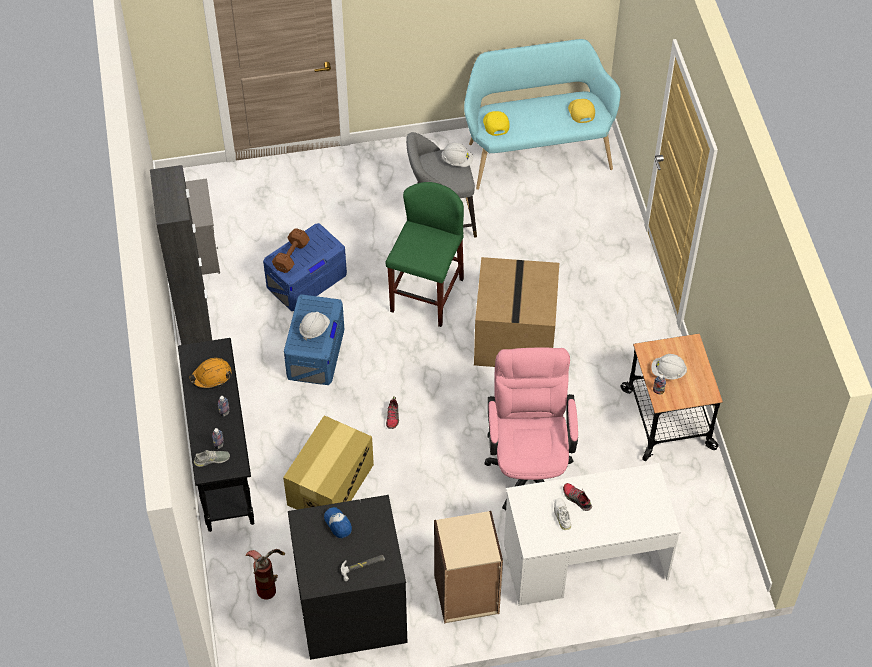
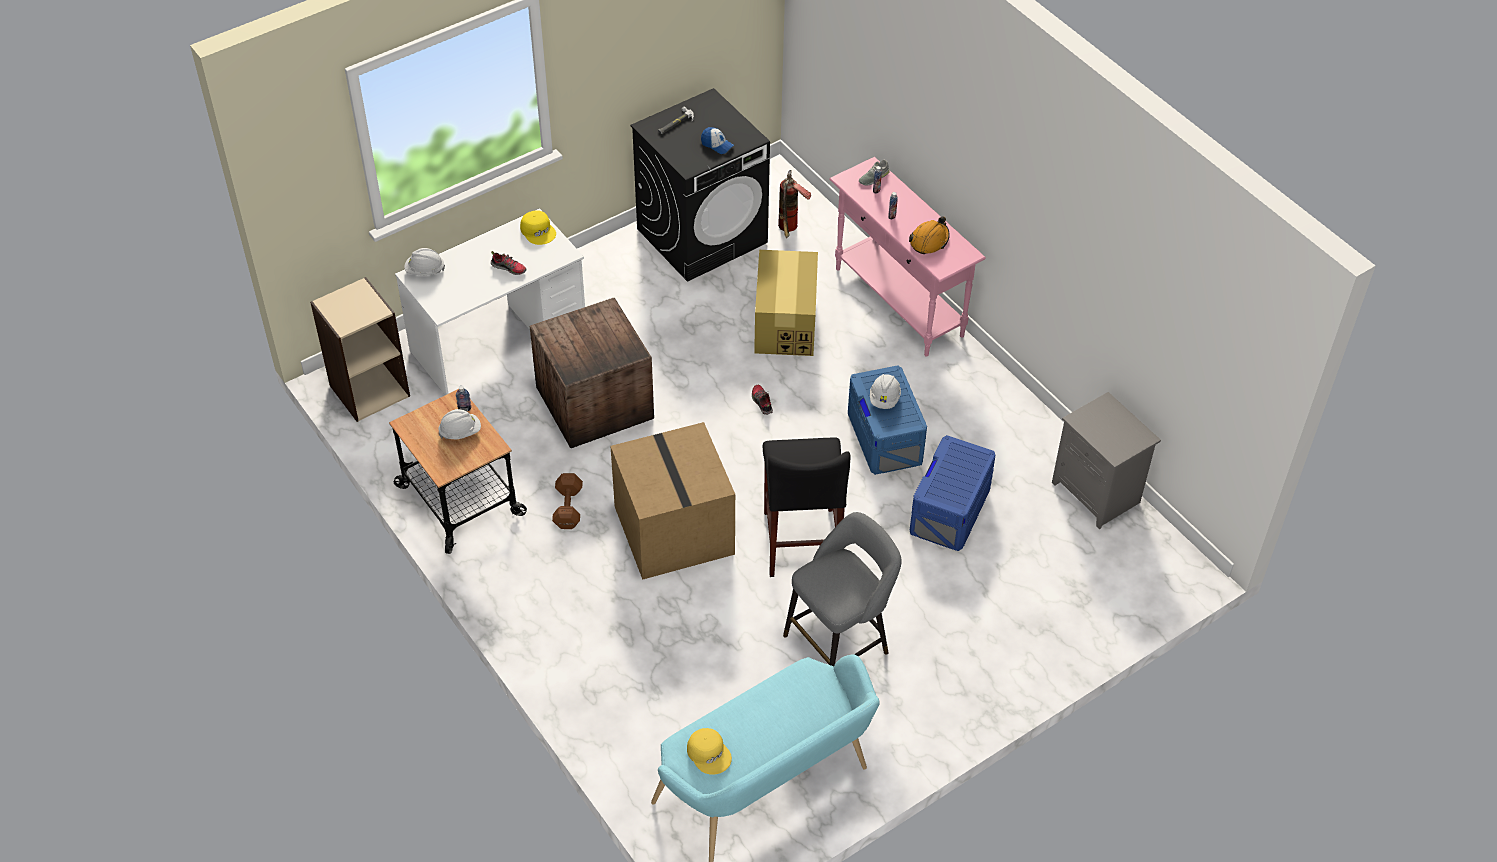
camera: 155 degrees right, 5 degrees down
black cabinet [150,165,212,345] -> none
black console table [178,338,254,532] -> pink console table [829,157,986,357]
brown dumbbell [272,228,310,273] -> brown dumbbell moved to [552,473,583,529]
green stool [385,182,464,327] -> black stool [763,438,851,577]
beige bookcase [434,511,503,623] -> beige bookcase moved to [310,277,410,422]
white hard hat [442,143,473,167] -> white hard hat moved to [404,248,445,276]
yellow cap [483,111,510,136] -> yellow cap moved to [520,210,556,245]
pink office chair [484,348,578,510] -> crate [530,298,654,448]
white shoe [554,498,571,531] -> none

